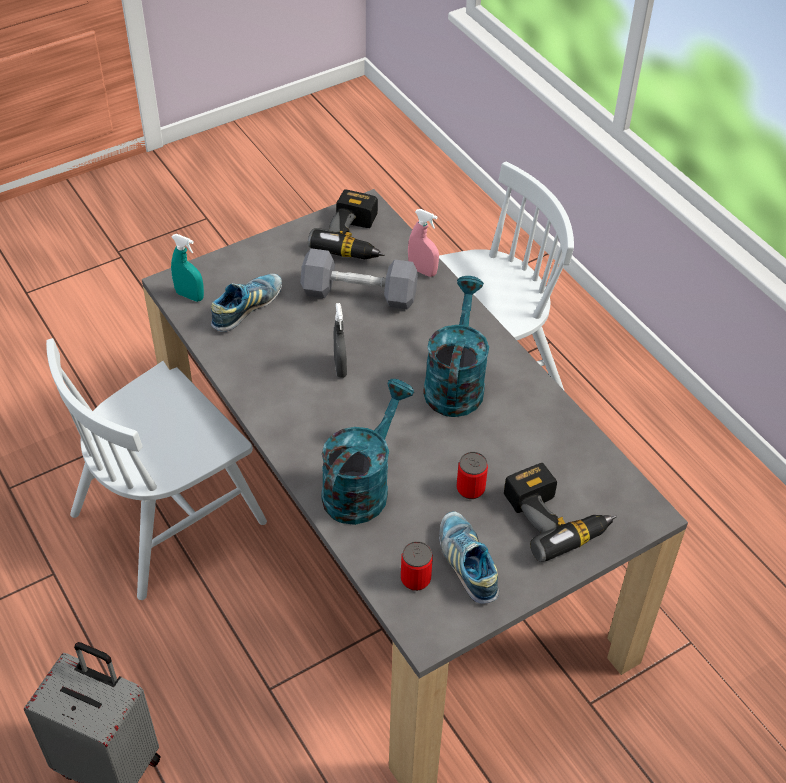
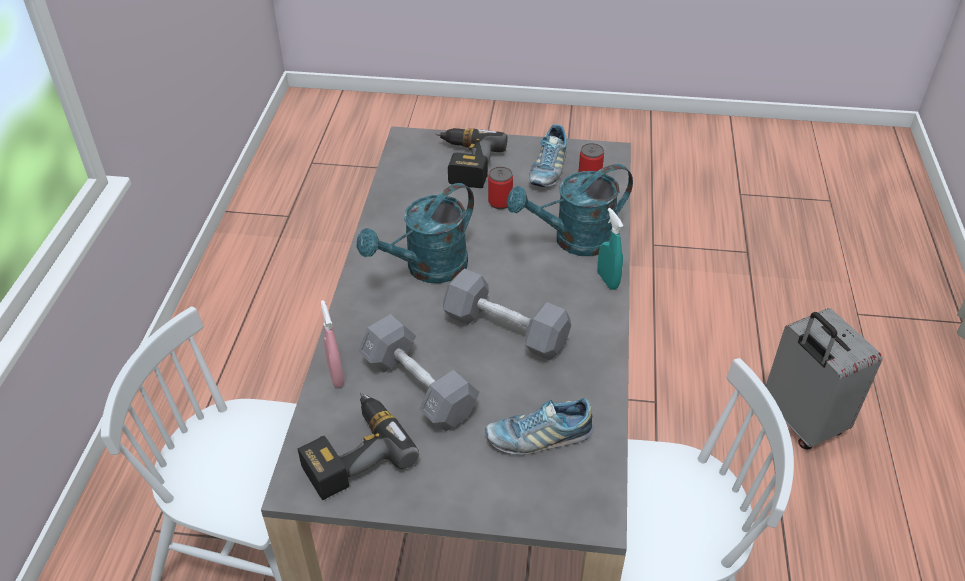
camera: 140 degrees left, 5 degrees down
turquoise spray bottle [171,234,204,302] -> turquoise spray bottle moved to [597,208,623,290]
grey spray bottle [334,303,347,378] -> grey dumbbell [443,269,571,360]

